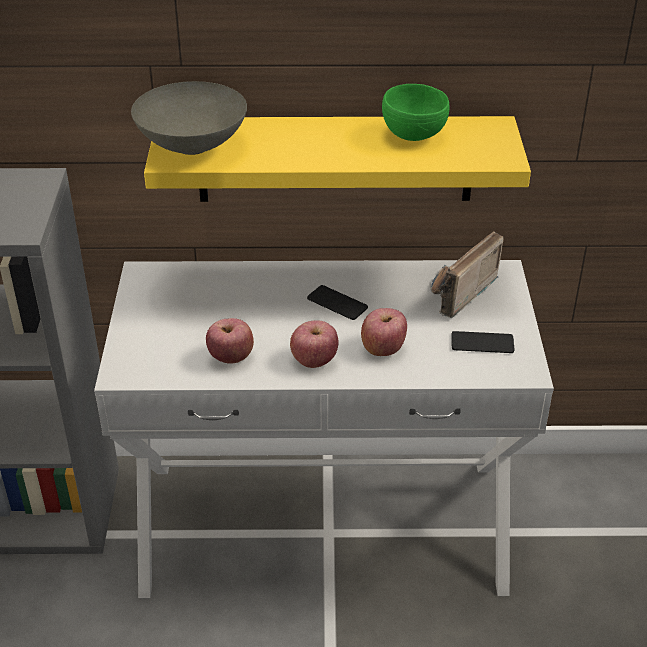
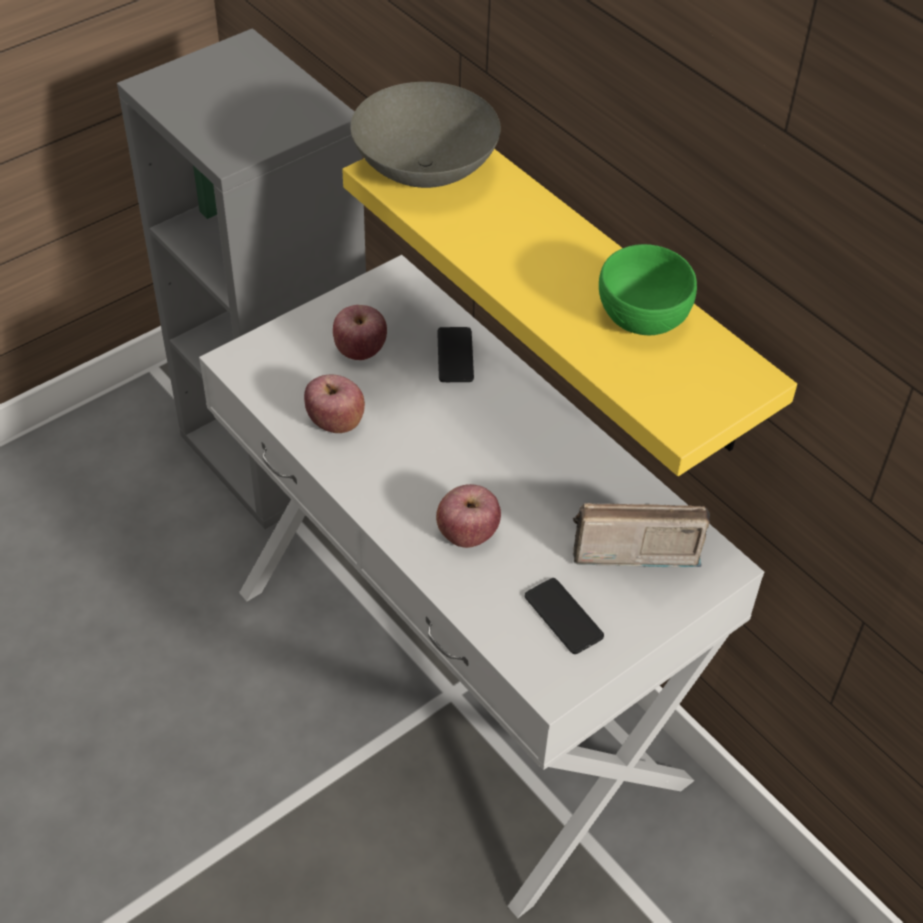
camera: 50 degrees right, 10 degrees up
apple [290,320,339,368] -> apple moved to [333,305,387,360]
phone [307,285,368,320] -> phone moved to [437,327,474,382]

